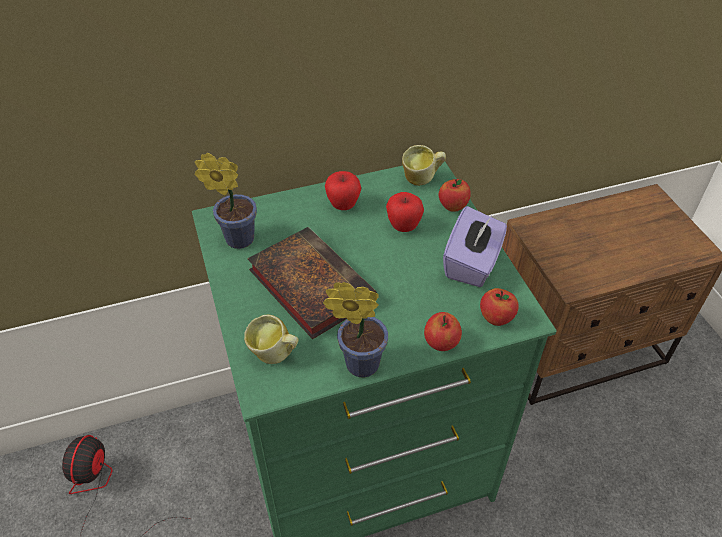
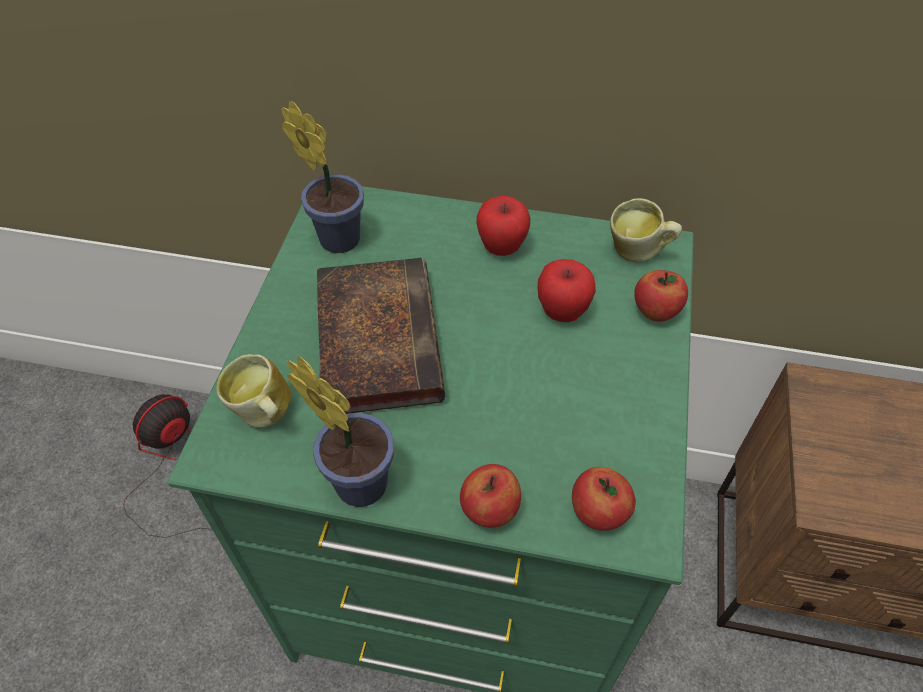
camera: 30 degrees right, 5 degrees up
purple tissue box [443,206,507,287] -> none

